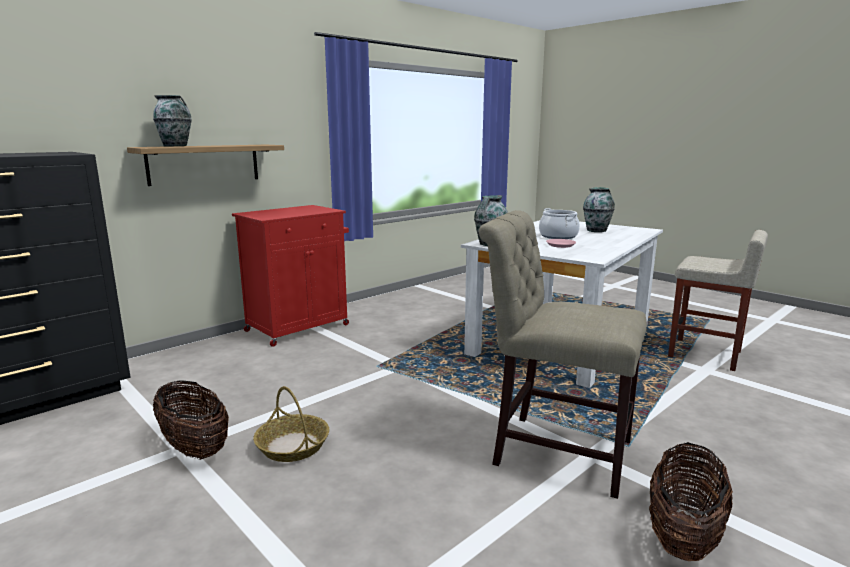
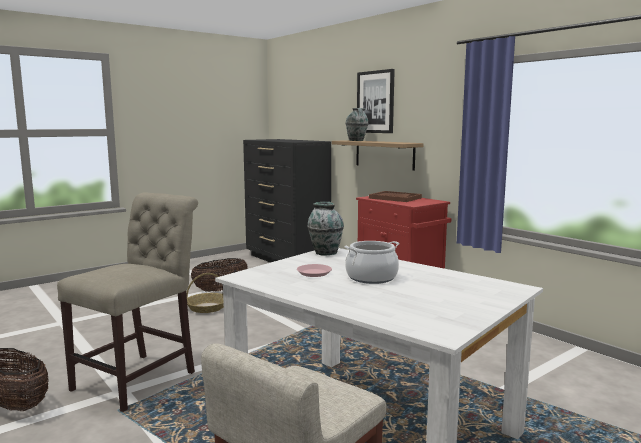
camera: 95 degrees right, 5 degrees down
vase [583,187,615,232] -> none
none -> picture [357,69,395,133]
none -> brown tray [369,191,422,202]

